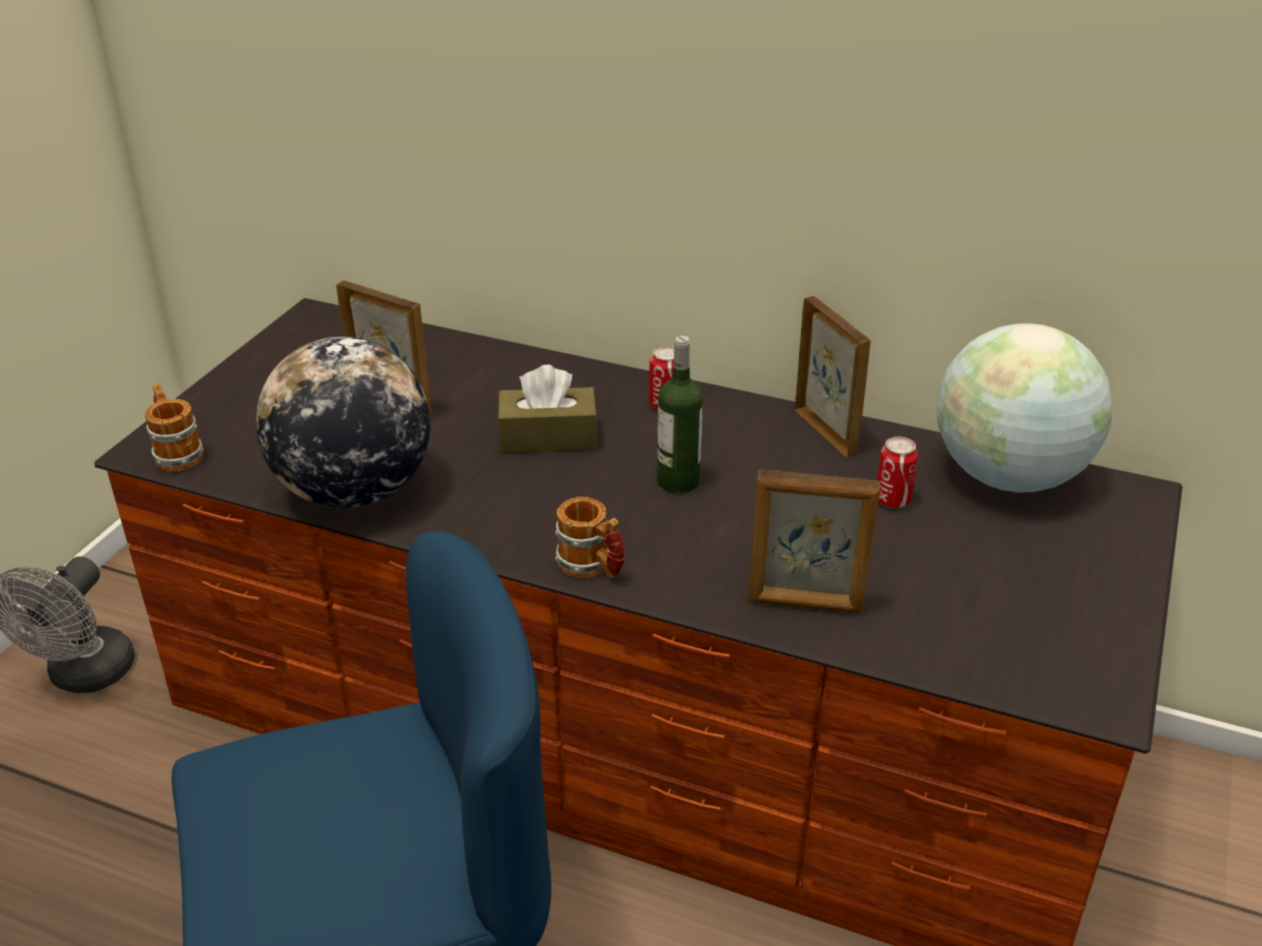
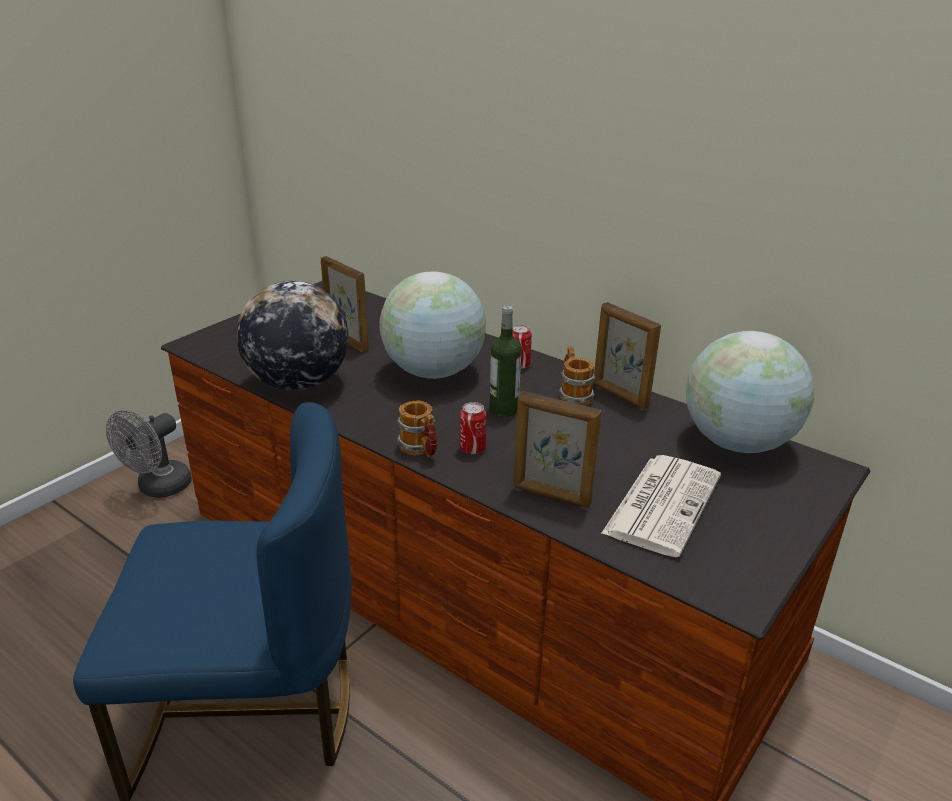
camera: 15 degrees right, 5 degrees down
mug [145,383,204,472] -> mug moved to [559,346,595,406]
brown tissue box [498,365,598,453] -> globe [379,271,486,379]
picture frame [795,296,871,458] -> picture frame turned 150 degrees clockwise [593,302,661,410]
can [877,437,918,508] -> can moved to [459,402,486,454]
none -> newspaper [601,455,721,557]

